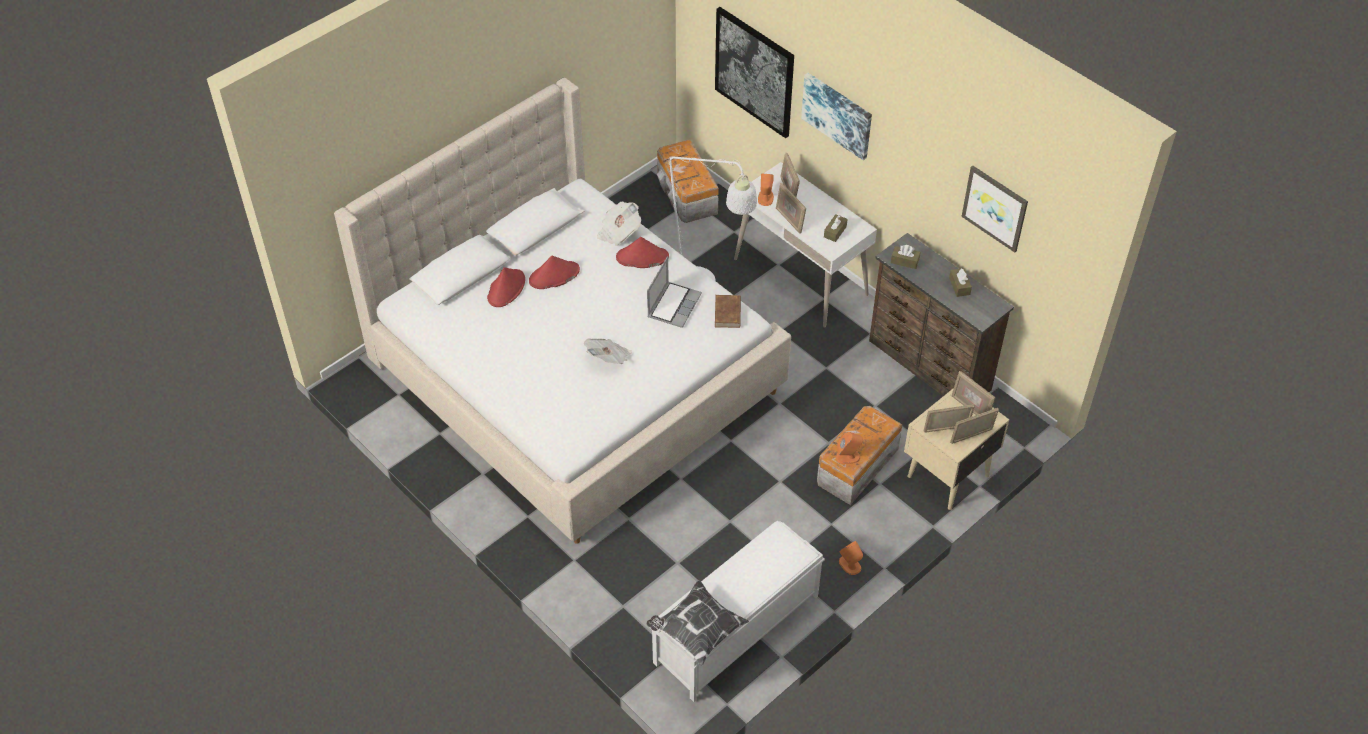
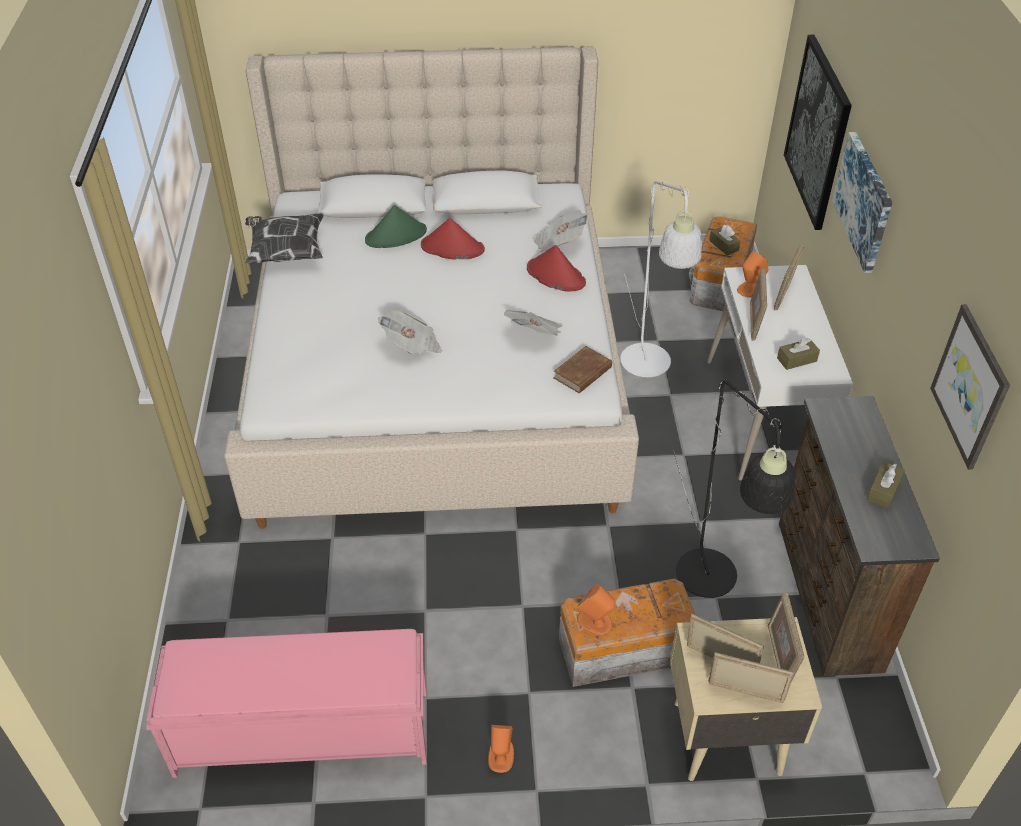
camera: 40 degrees right, 5 degrees down
red hat [487,267,525,307] -> green hat [365,205,427,248]
laptop [647,256,702,328] -> newspaper [504,310,563,336]
pillow [647,580,749,666] -> pillow moved to [245,214,324,264]
white bench [650,521,825,702] -> pink bench [146,629,427,778]
brown tissue box [891,245,921,269] -> brown tissue box moved to [709,225,740,255]
none -> black floor lamp [673,379,795,598]

